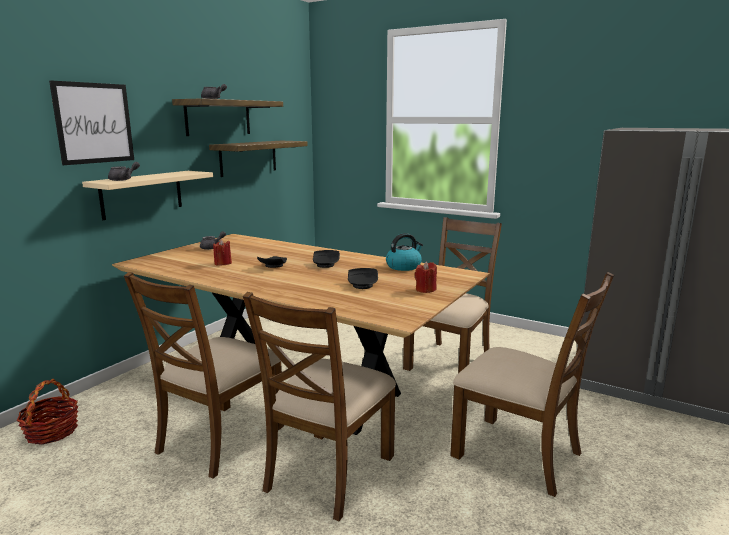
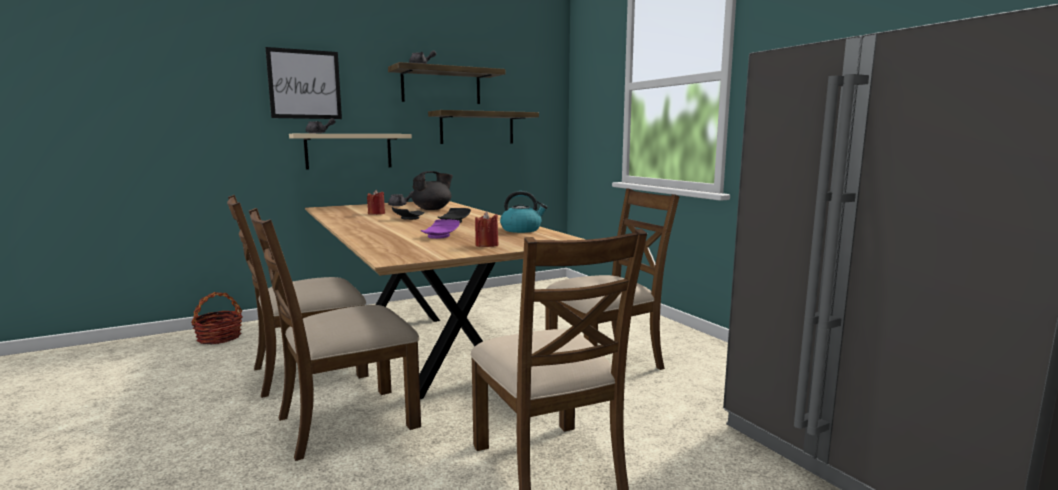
camera: 30 degrees right, 5 degrees down
black plate [348,268,378,289] -> purple plate [421,219,460,239]
none -> black teapot [412,171,453,210]

